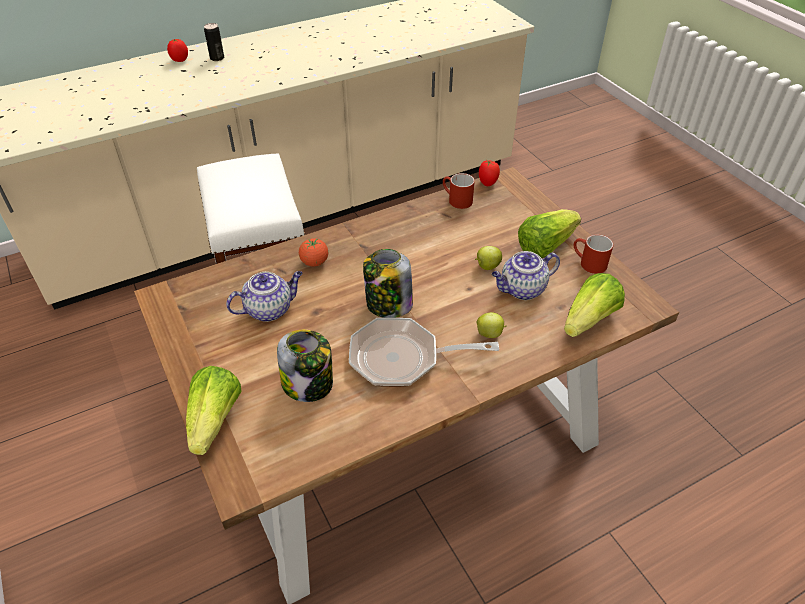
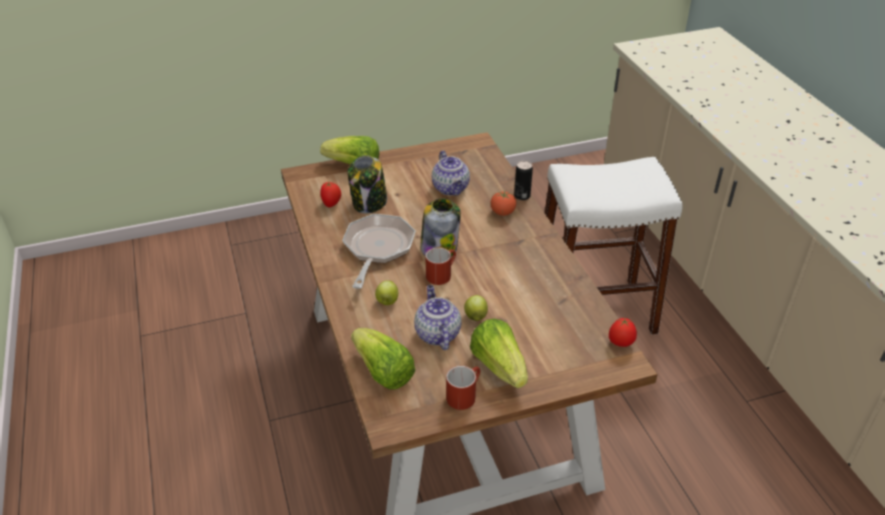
camera: 100 degrees right, 5 degrees down
tomato [167,39,188,62] -> tomato moved to [320,182,341,207]
can [204,23,224,61] -> can moved to [514,161,533,200]
red mug [443,173,475,209] -> red mug moved to [426,247,456,285]

